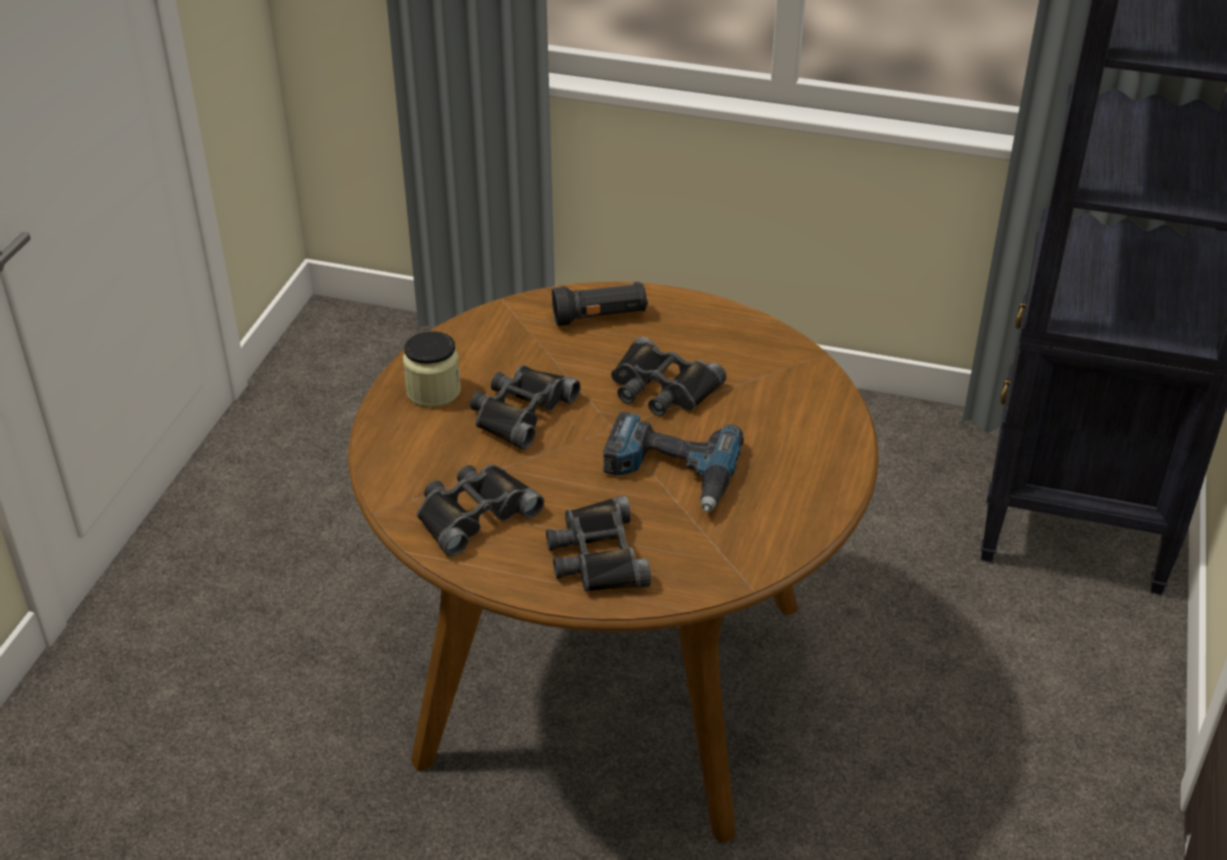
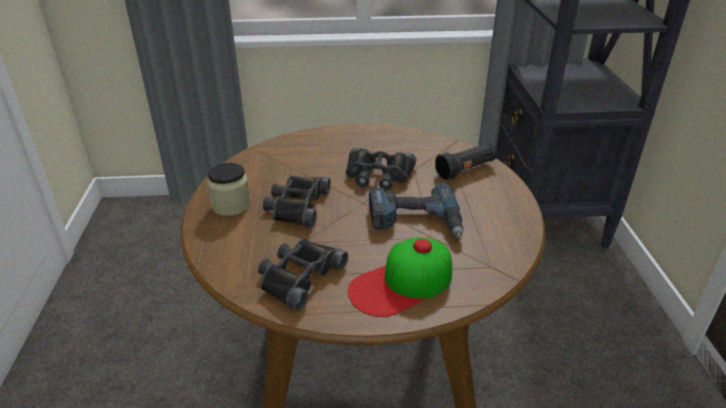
camera: 20 degrees left, 5 degrees down
black binoculars [546,496,651,592] -> cap [348,237,452,317]
black flashlight [552,282,648,326] -> black flashlight moved to [435,142,497,180]

